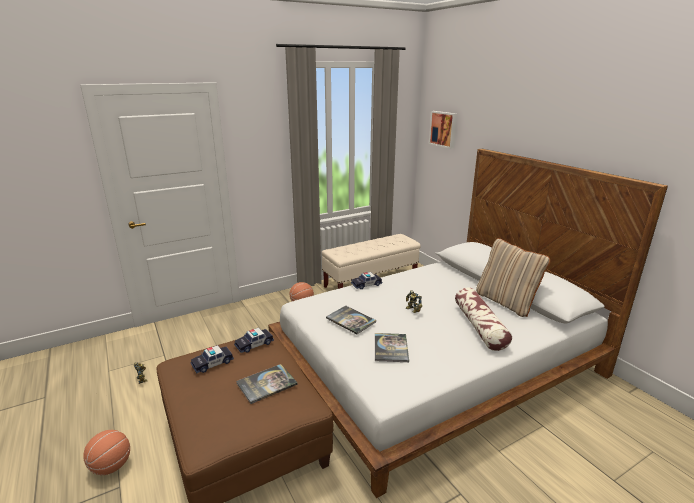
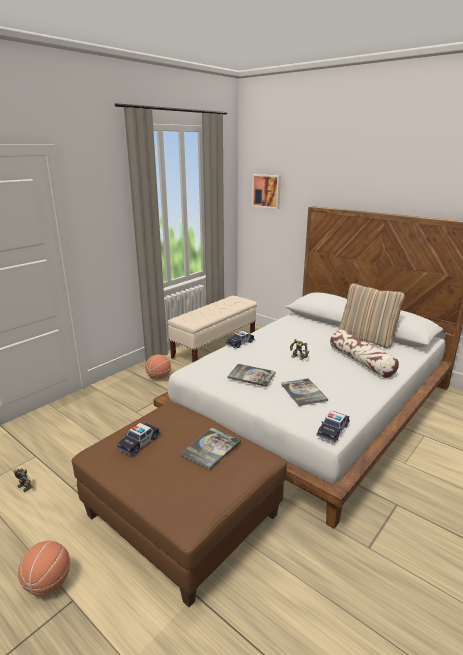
camera: 20 degrees left, 0 degrees up
toy car [234,328,274,353] -> toy car moved to [317,411,350,442]

